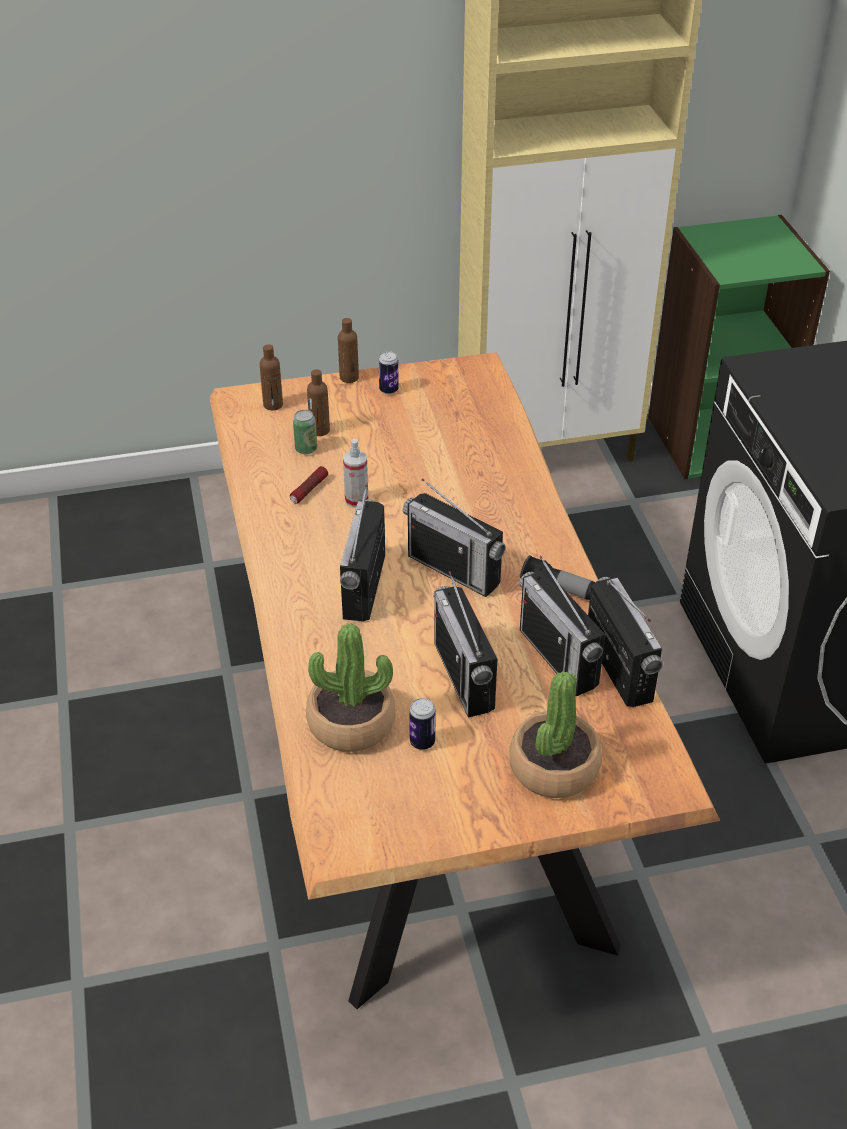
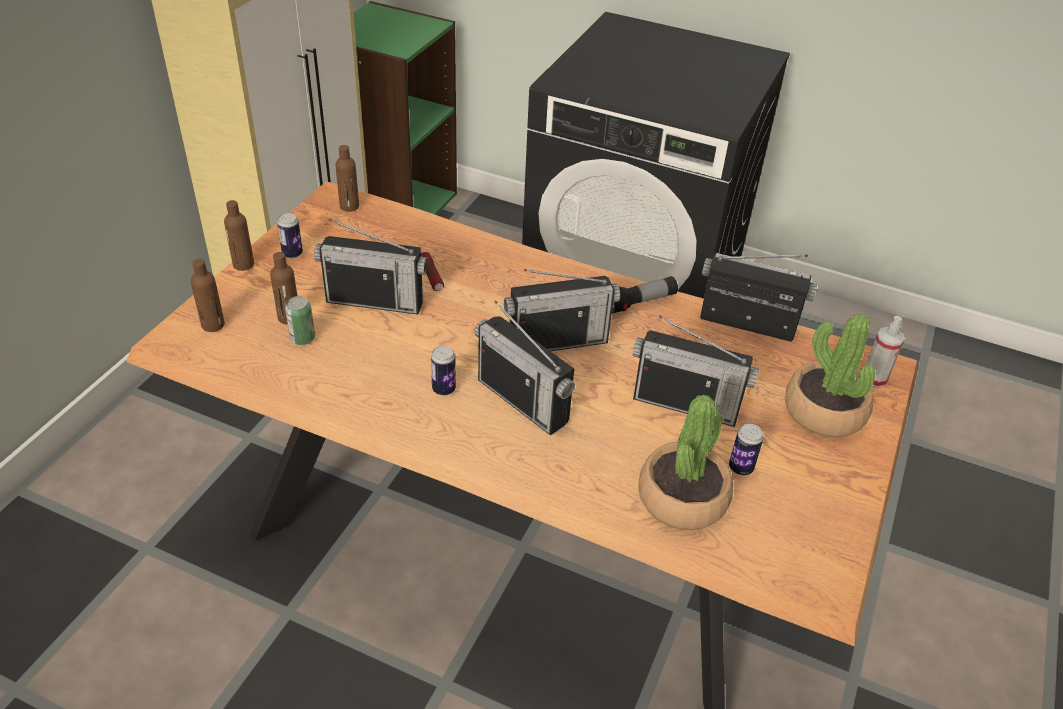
camera: 55 degrees left, 0 degrees up
flashlight [290,466,328,504] -> flashlight moved to [421,252,444,291]
spray bottle [343,439,368,508] -> spray bottle moved to [866,316,905,388]
radio [519,556,605,696] -> radio moved to [314,219,428,315]
none -> brown bottle [335,145,359,212]
none -> can [431,345,456,396]

